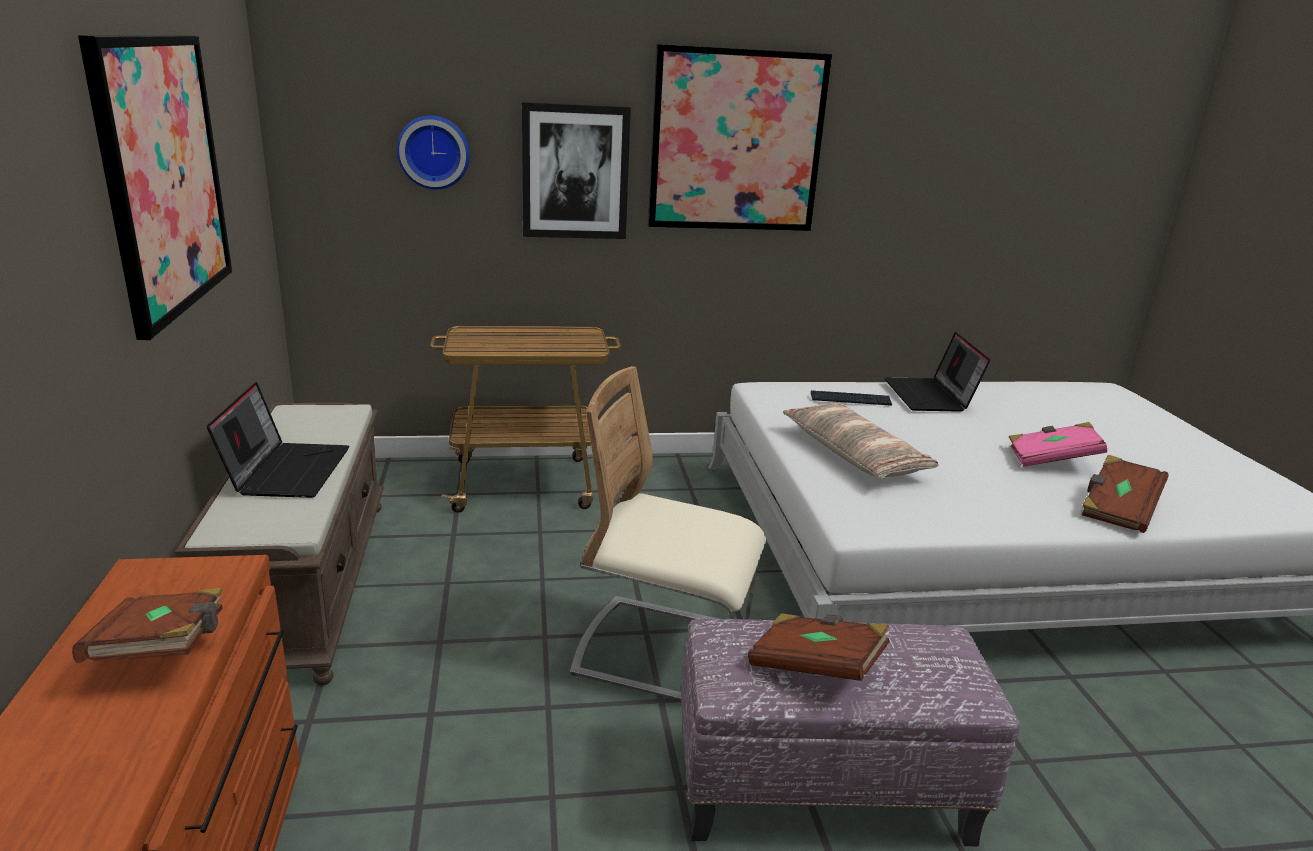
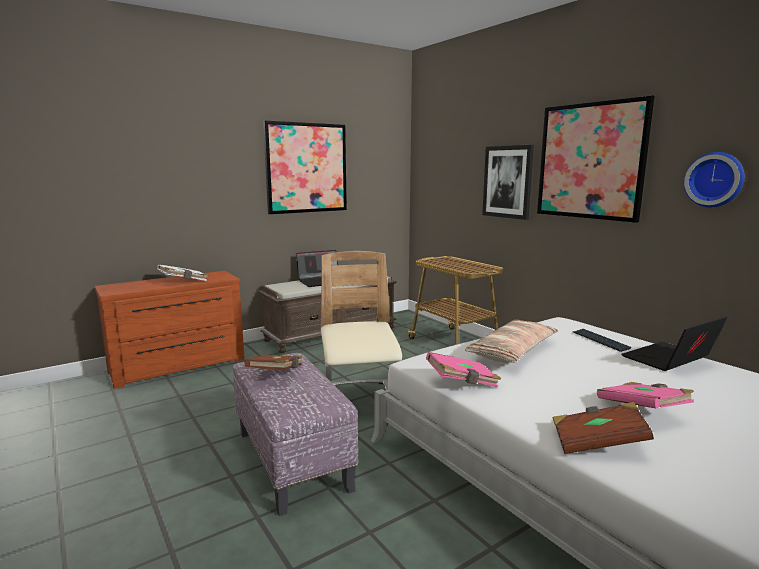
camera: 65 degrees right, 10 degrees down
brown book [72,587,223,663] -> white book [157,264,209,281]
wall clock [397,115,470,189] -> wall clock moved to [684,152,745,207]
none -> pink book [426,352,501,387]

